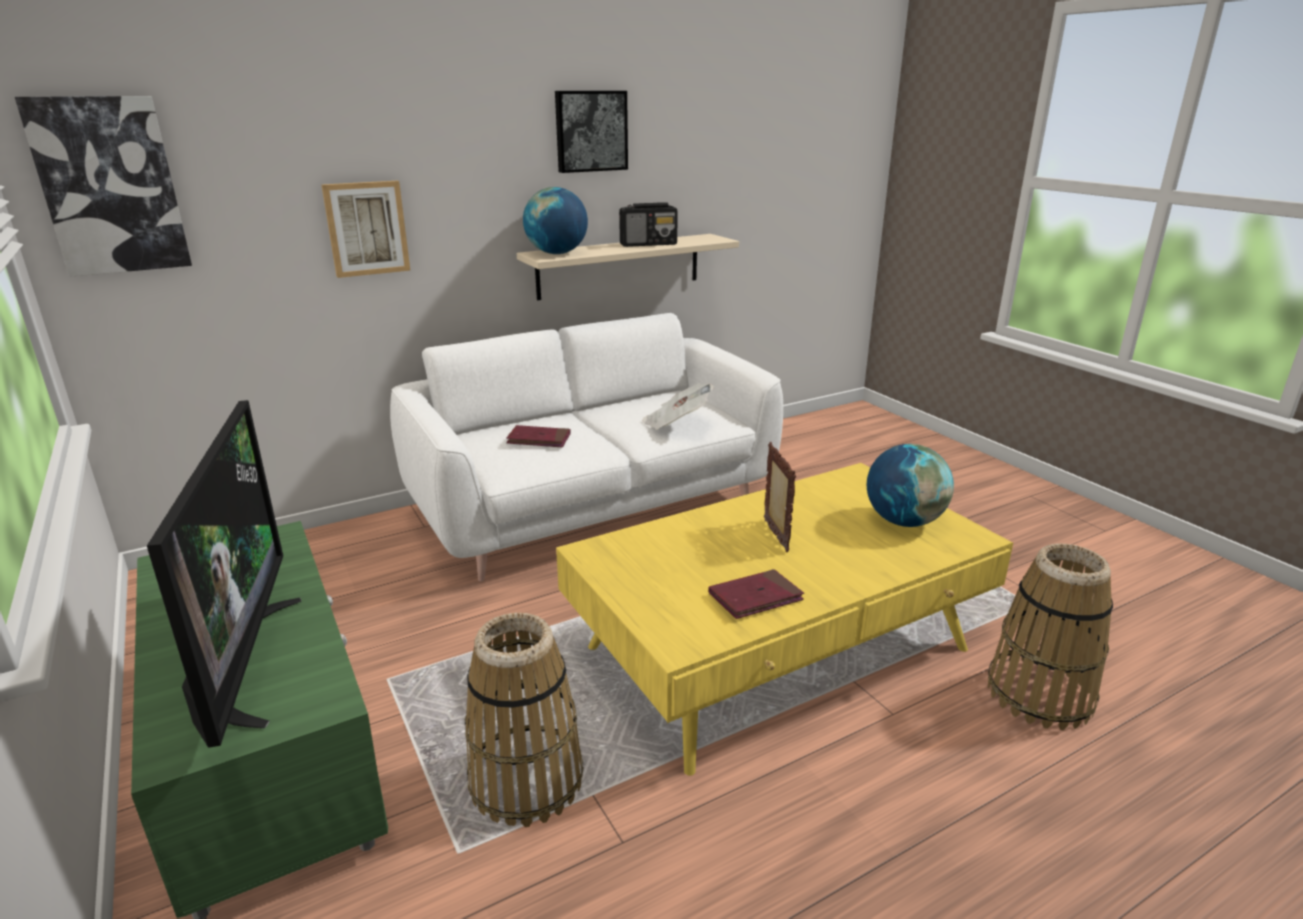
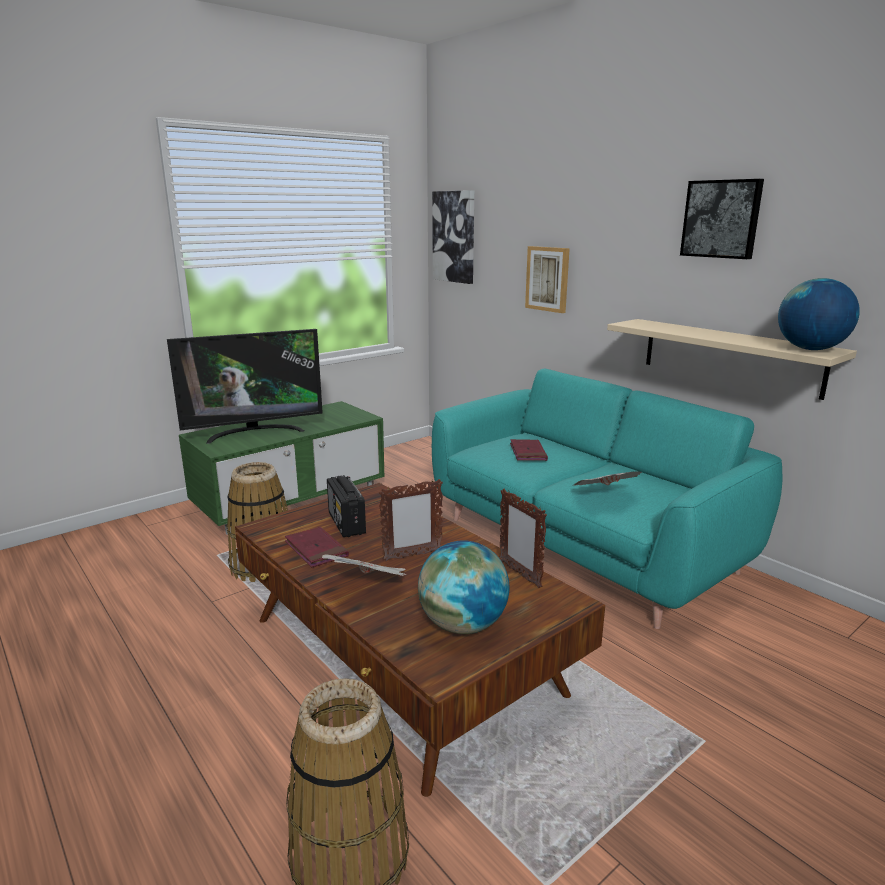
camera: 80 degrees right, 5 degrees down
white sofa [390,313,783,581] -> turquoise sofa [432,369,782,629]
globe [523,187,588,254] -> globe moved to [778,278,860,350]
yellow coffee table [556,463,1013,776] -> brown coffee table [235,483,605,797]
radio [619,202,678,247] -> radio moved to [327,475,366,537]
none -> newspaper [322,554,407,576]
none -> picture frame [499,489,547,588]

